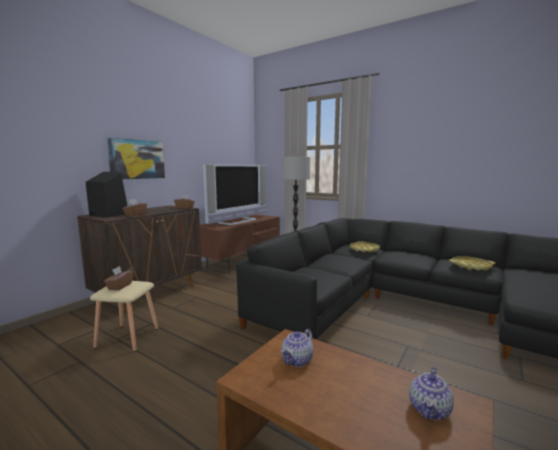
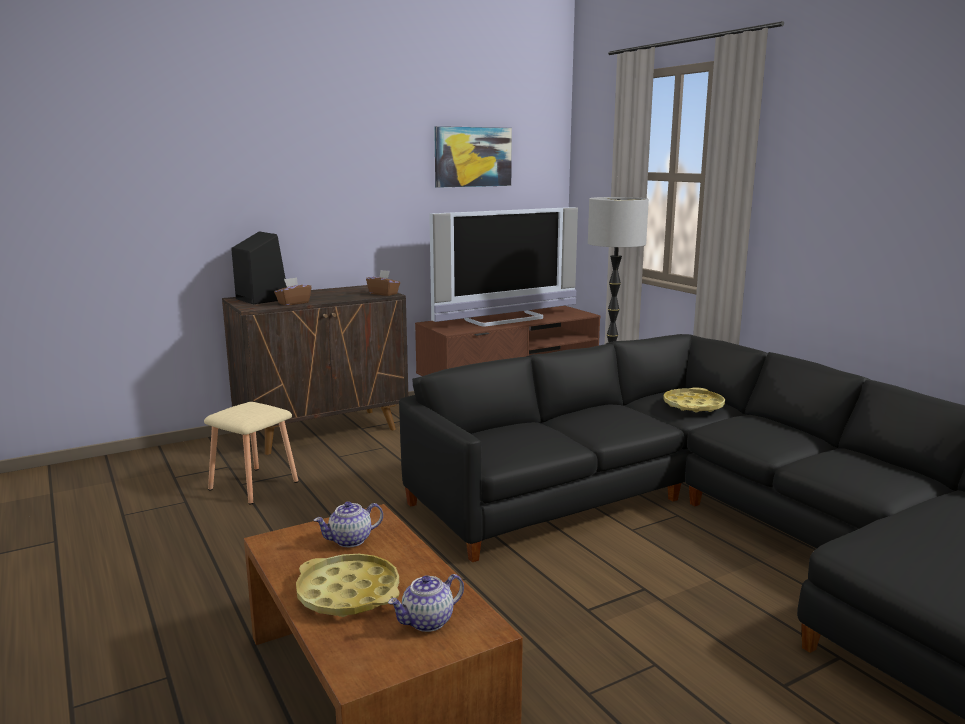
camera: 25 degrees right, 5 degrees up
brown tissue box [104,266,133,290] -> none
picture [107,138,165,179] -> picture moved to [434,126,512,188]
yellow tray [449,256,495,271] -> yellow tray moved to [296,554,399,617]

